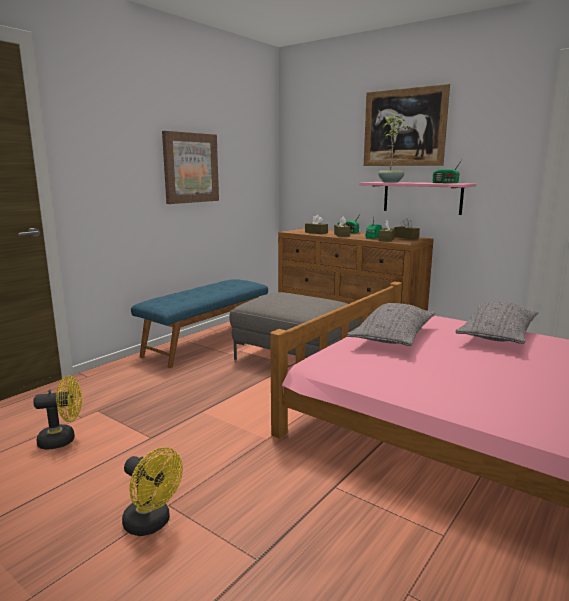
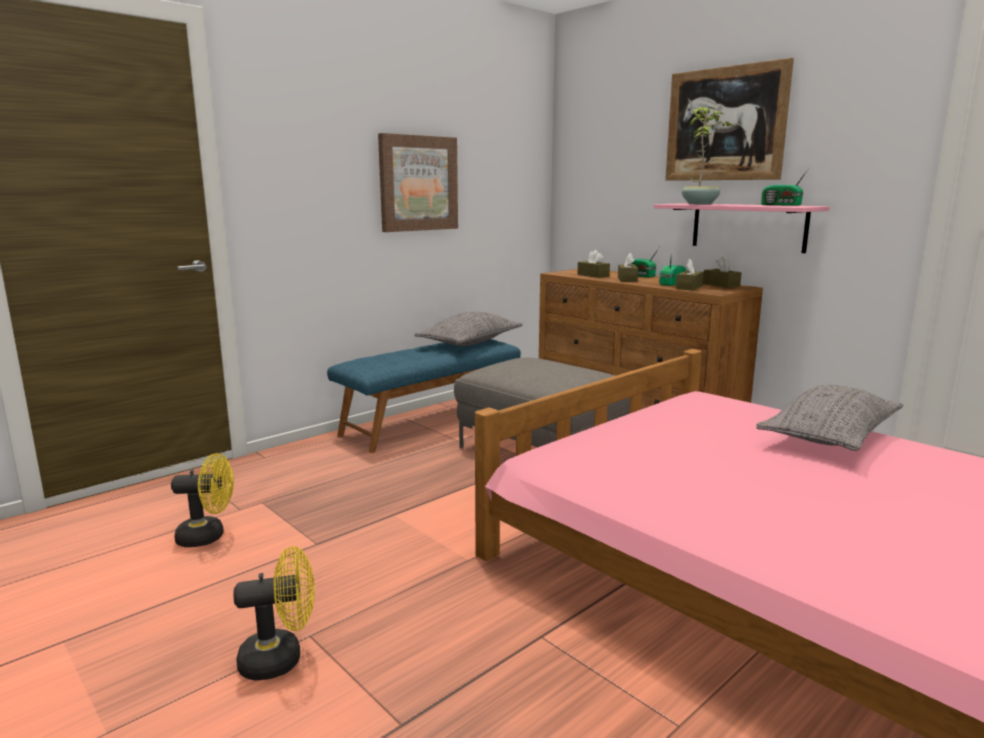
camera: 10 degrees right, 0 degrees up
yellow fan [122,447,183,536] -> yellow fan turned 60 degrees counterclockwise [233,546,315,681]
grey pillow [347,303,436,346] -> grey pillow moved to [415,312,523,346]

